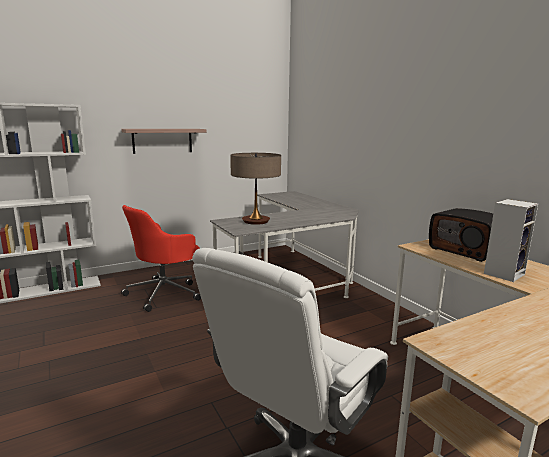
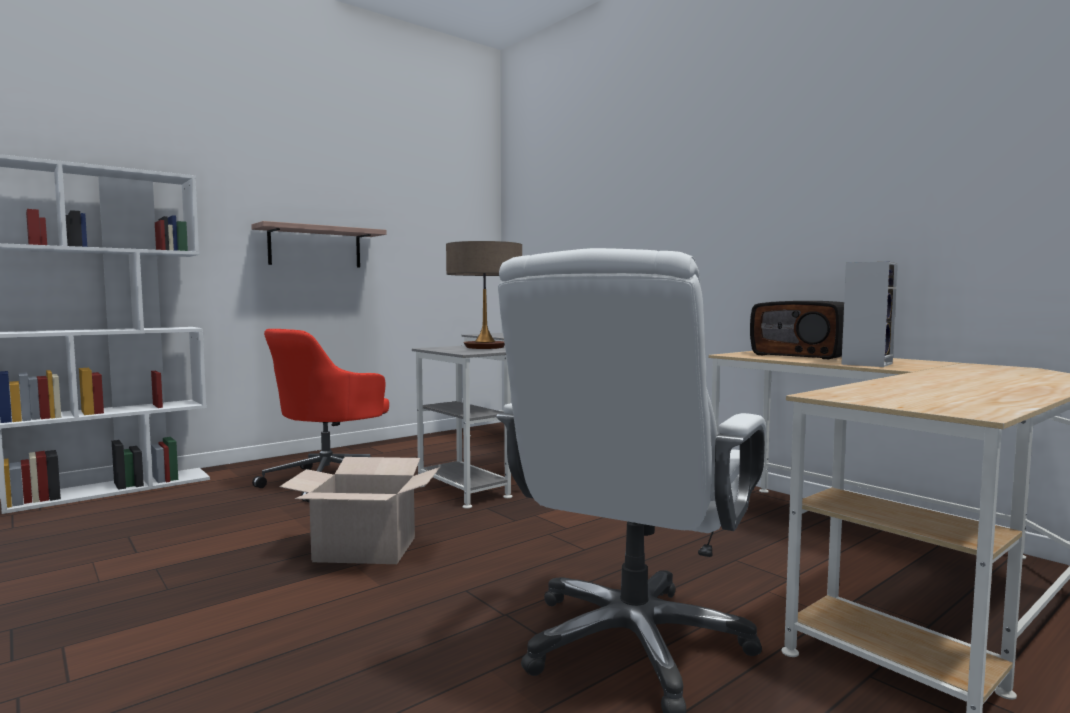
camera: 10 degrees left, 10 degrees down
none -> cardboard box [279,457,440,564]

